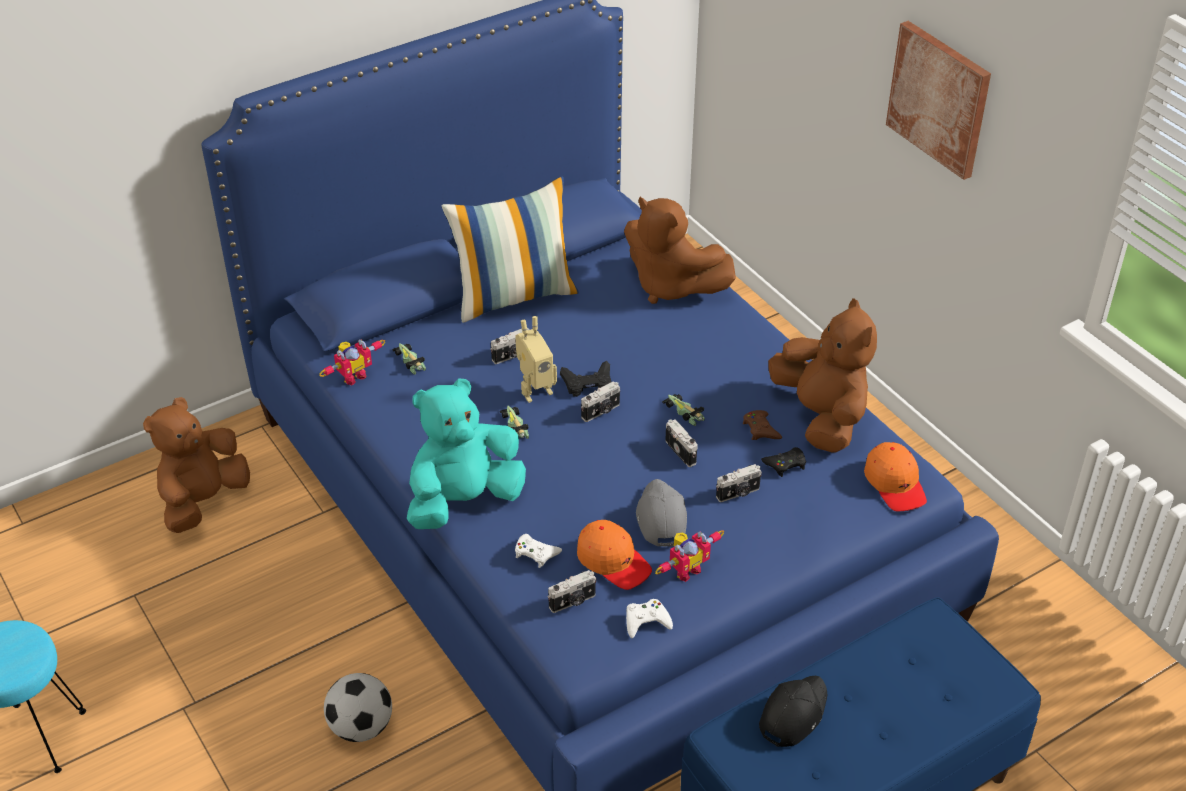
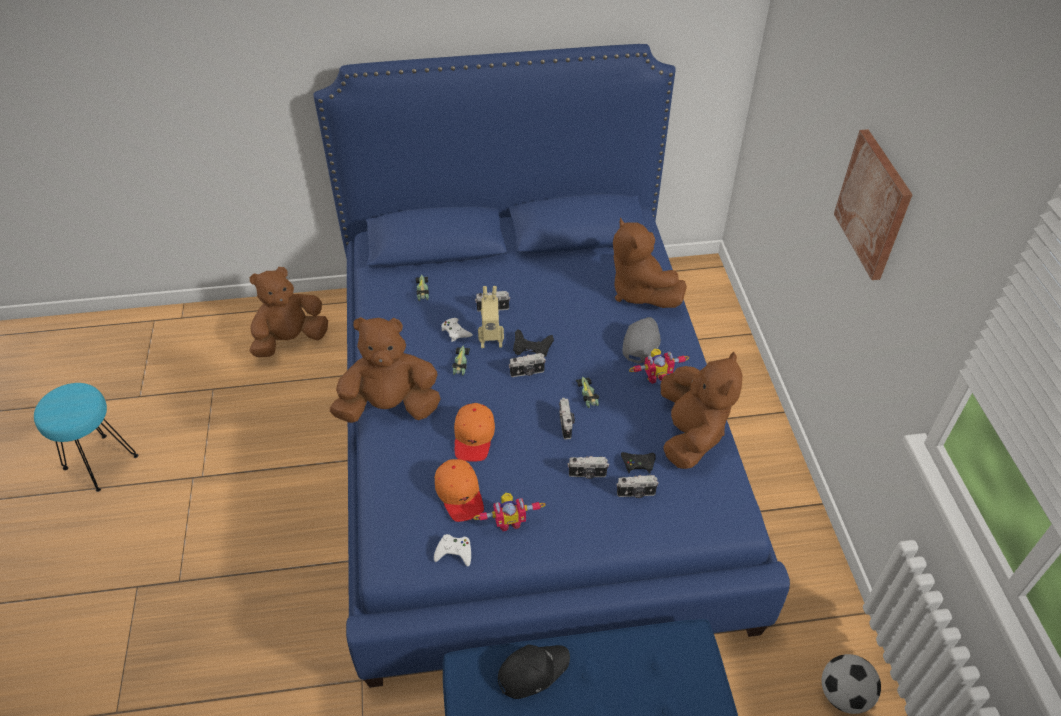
camera: 25 degrees right, 5 degrees up
toy robot [320,339,386,386] -> toy robot moved to [629,349,689,384]
football [324,673,392,742] -> football moved to [822,654,881,714]
turquoise plush toy [407,378,526,529] -> brown plush toy [330,317,441,423]
pillow [441,176,579,323] -> none
white game controller [515,534,562,568] -> white game controller moved to [441,318,473,342]
camera [548,570,597,613] -> camera moved to [617,475,659,498]
grey cap [636,479,687,546] -> grey cap moved to [622,317,661,364]
brown game controller [743,410,782,440] -> none
orange cap [864,442,927,511] -> orange cap moved to [454,403,495,462]

